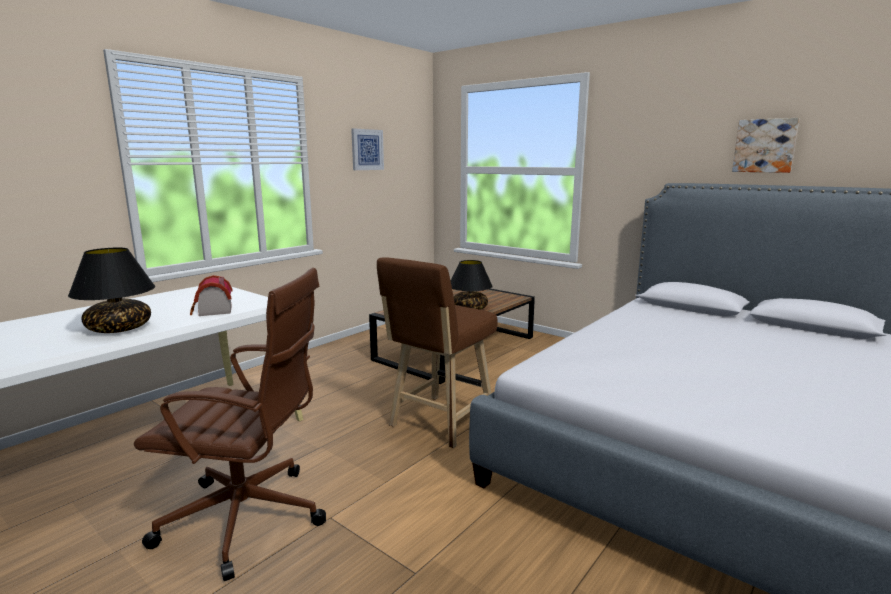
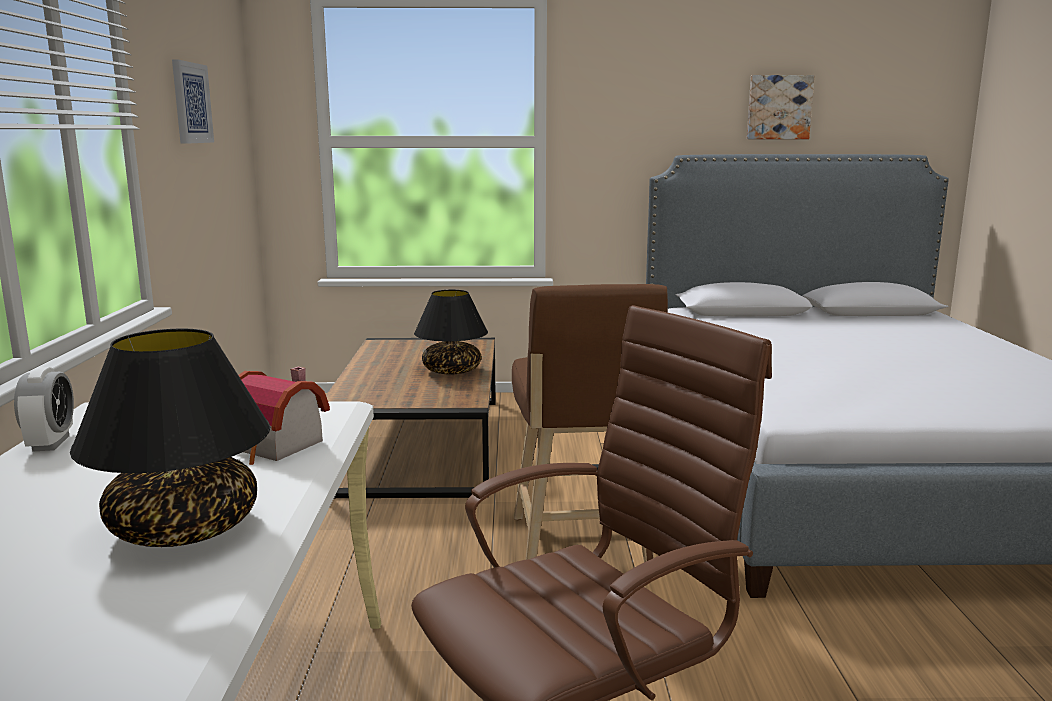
camera: 40 degrees left, 0 degrees up
none -> alarm clock [14,367,74,452]

